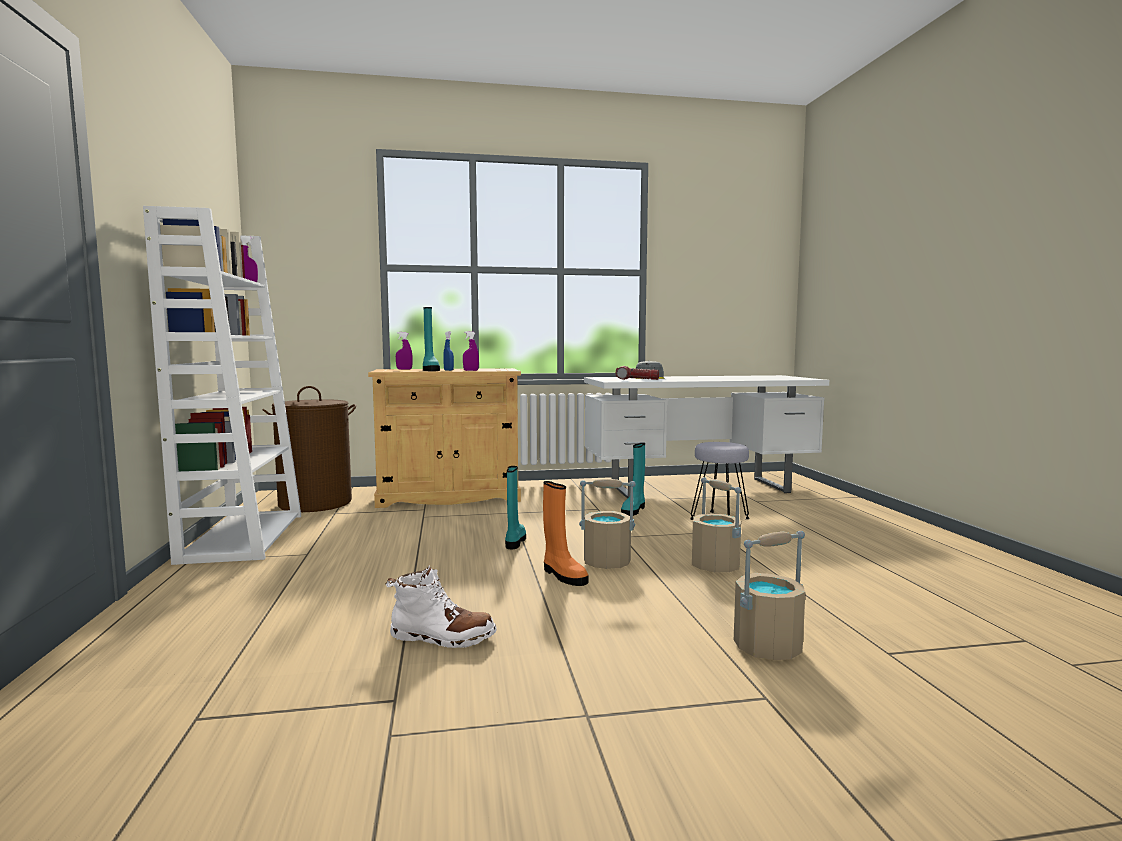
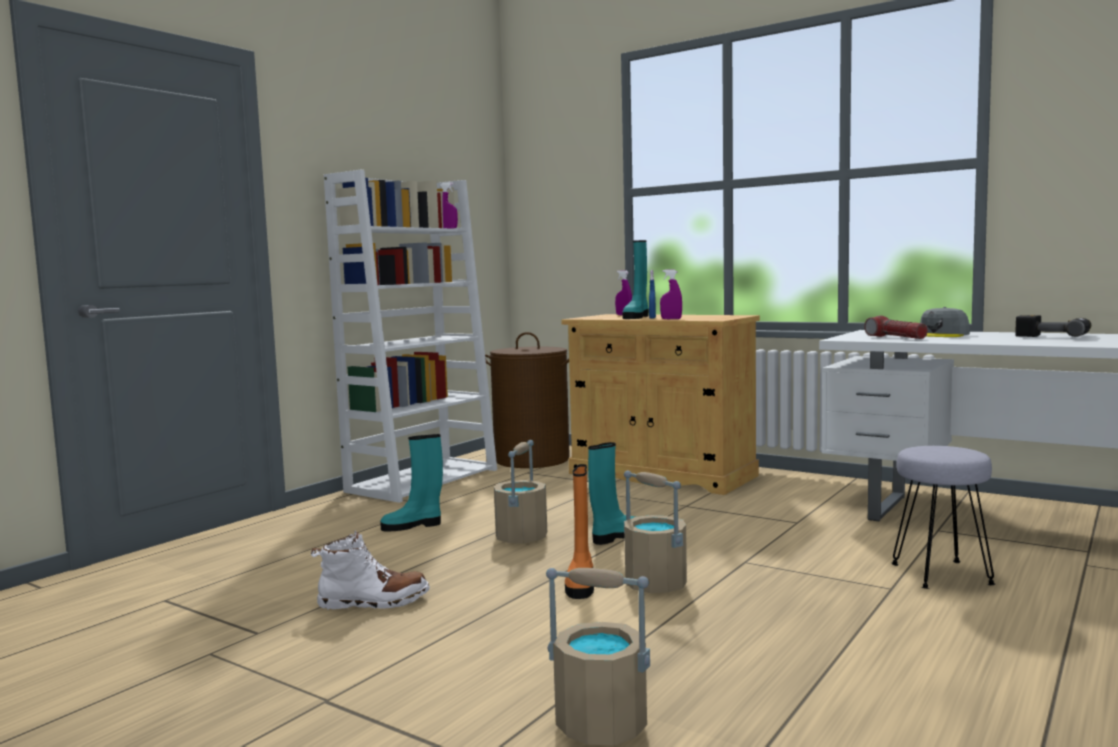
camera: 45 degrees right, 0 degrees up
white boot [385,565,497,648] -> white boot turned 60 degrees counterclockwise [311,530,430,610]
turquoise boot [621,443,645,516] -> turquoise boot moved to [380,434,443,531]
beige bucket [692,477,741,573] -> beige bucket moved to [494,440,547,544]
none -> power drill [1015,315,1091,337]

